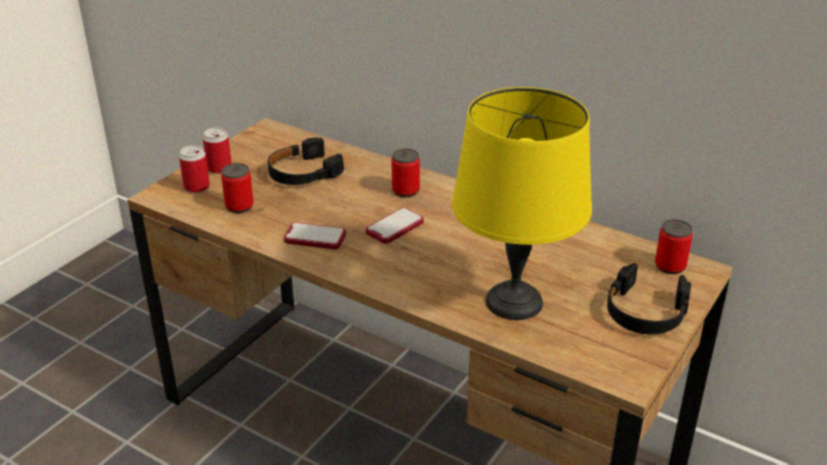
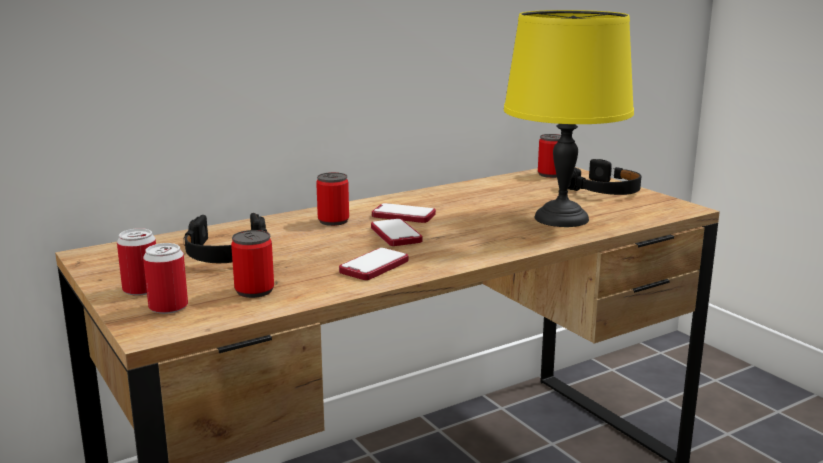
camera: 65 degrees left, 15 degrees down
none -> phone [372,203,436,223]

